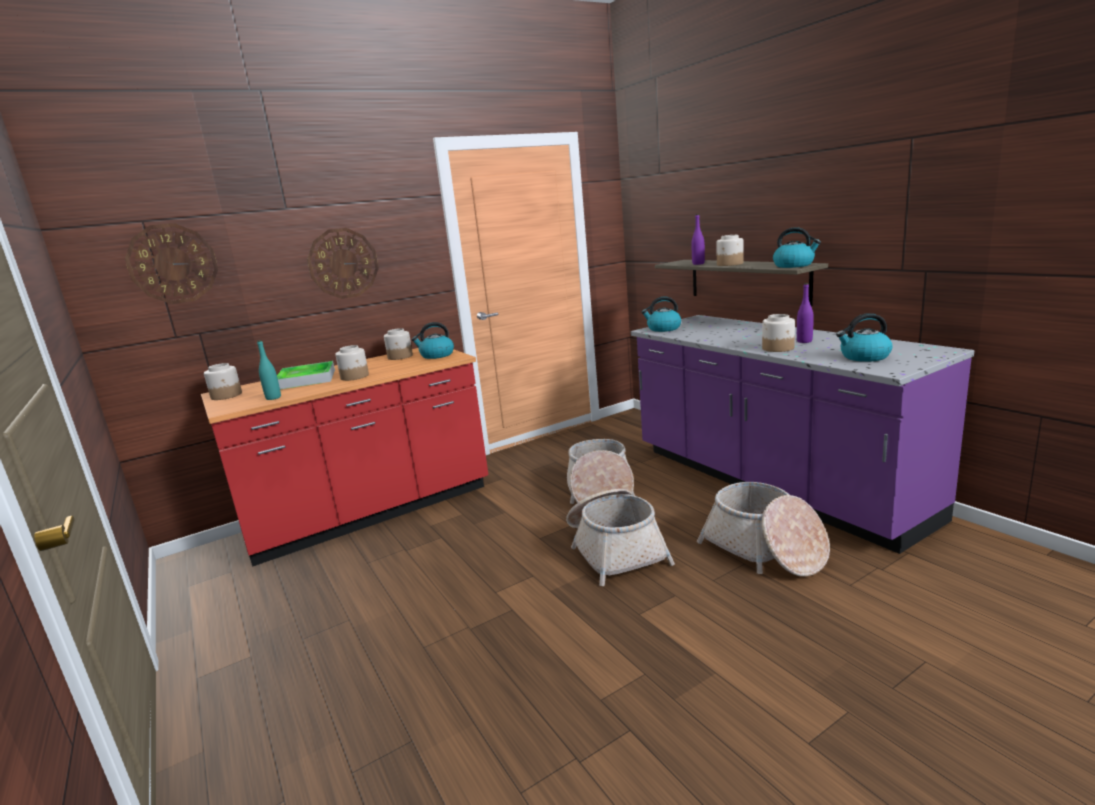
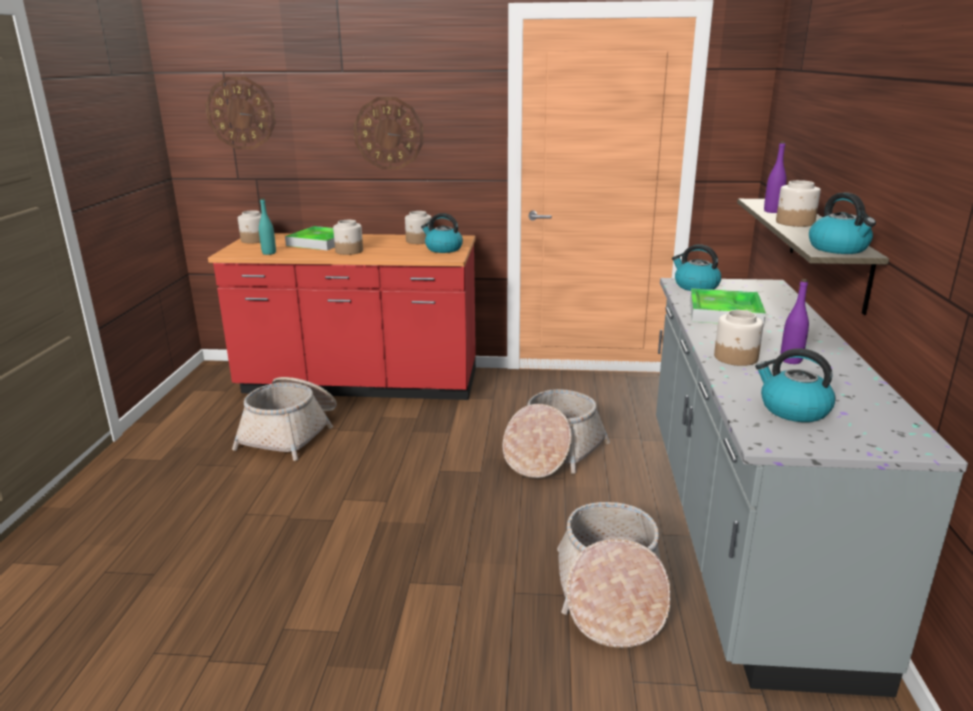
camera: 35 degrees right, 5 degrees up
basket [566,489,675,586] -> basket moved to [232,377,337,461]
purple counter [631,315,974,554] -> grey counter [656,278,968,697]
none -> tray [690,288,766,323]

